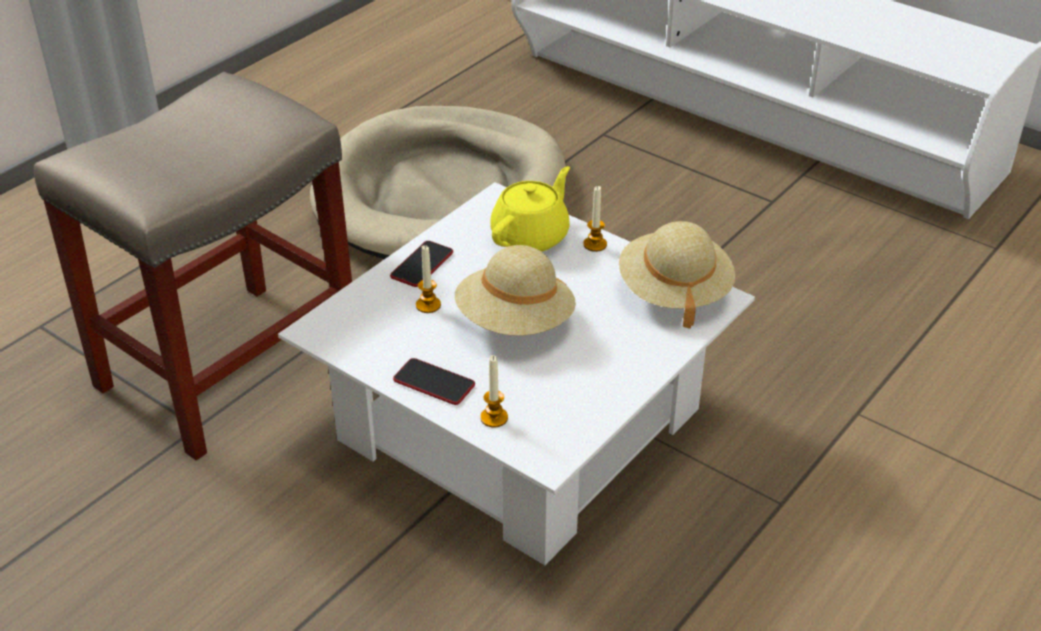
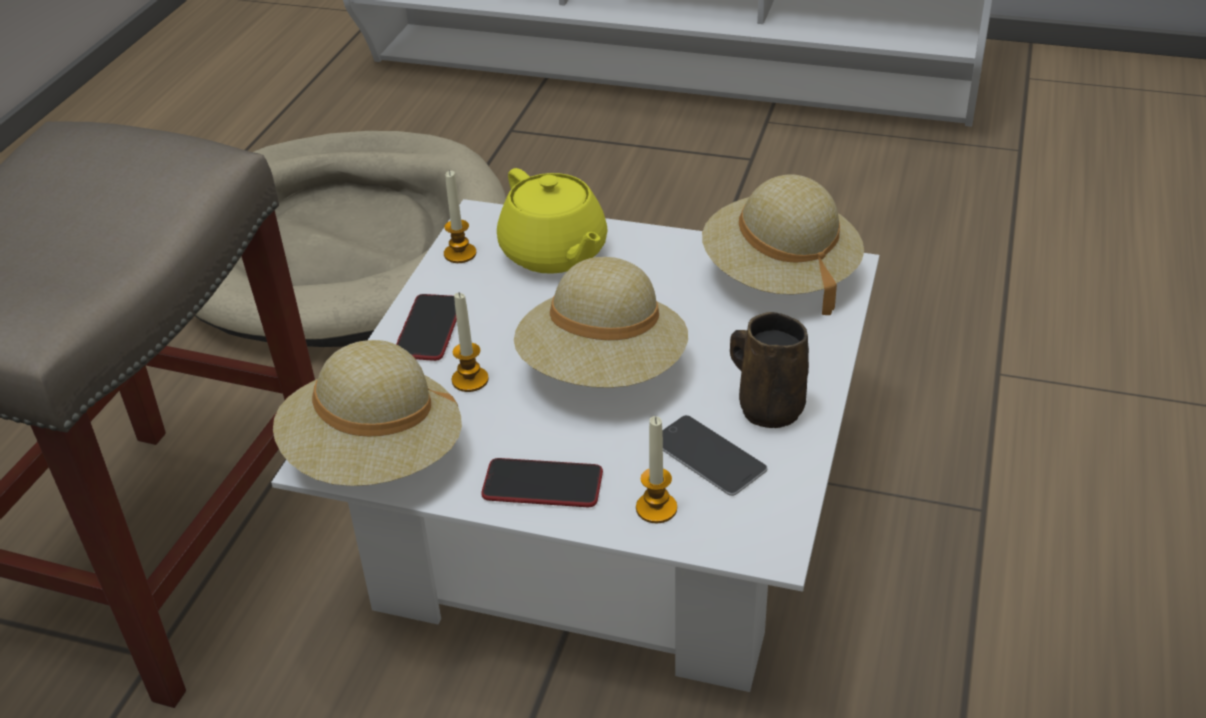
camera: 20 degrees left, 0 degrees up
yellow teapot [490,166,570,252] -> yellow teapot turned 135 degrees clockwise [497,168,608,274]
candle [583,186,607,252] -> candle moved to [444,170,476,263]
none -> beige hat [273,340,462,486]
none -> phone [662,415,768,496]
none -> brown mug [730,312,809,428]

